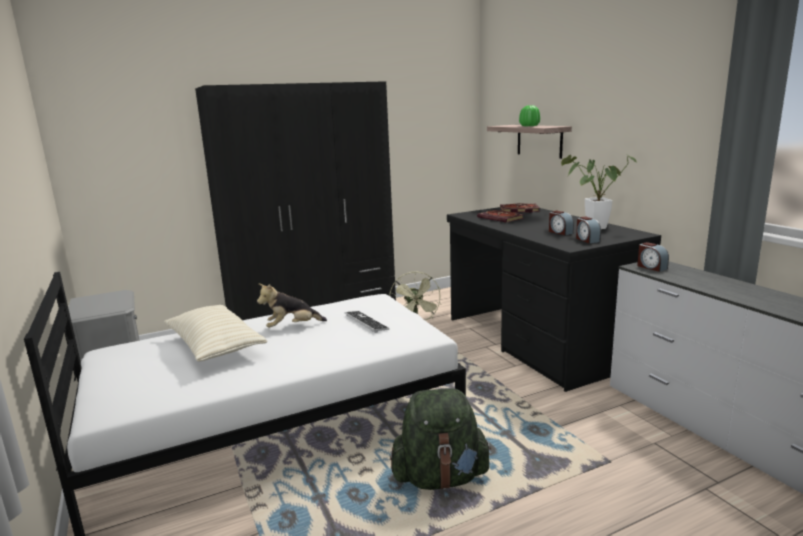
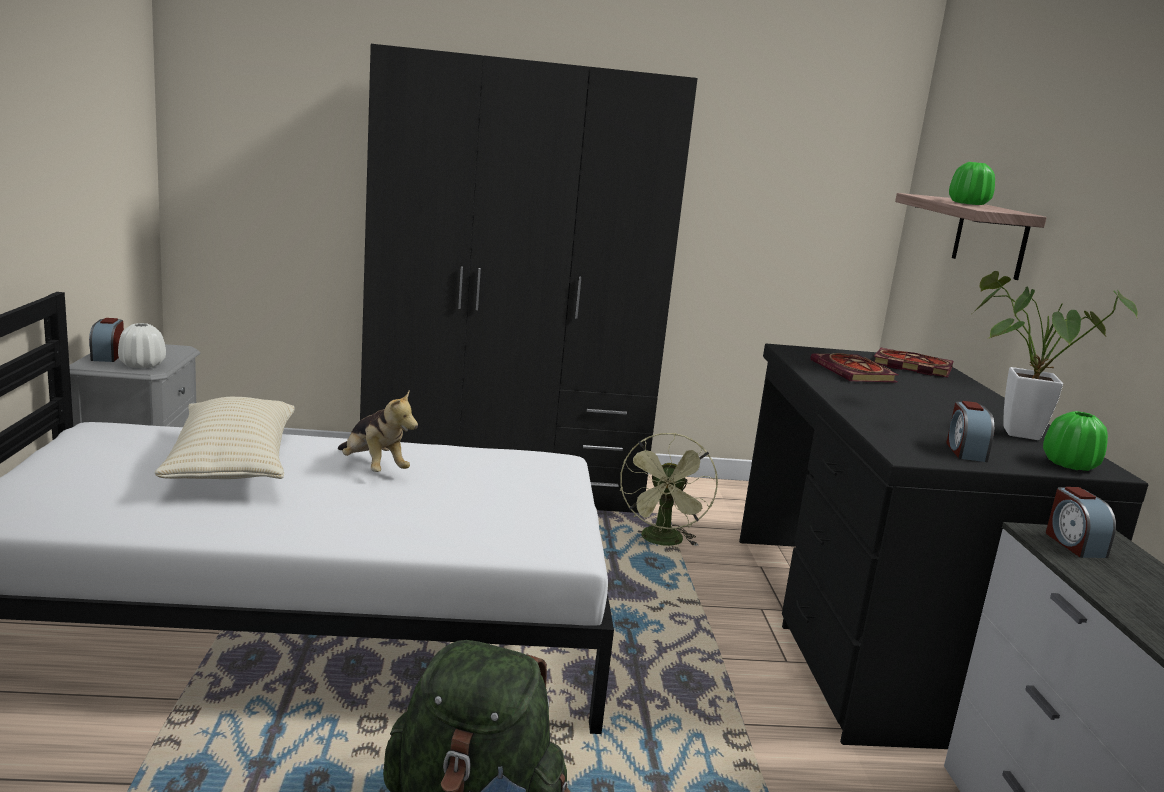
camera: 20 degrees right, 0 degrees up
plush toy [257,283,327,328] -> plush toy turned 135 degrees counterclockwise [338,390,418,472]
keyboard [345,311,390,333] -> none
alarm clock [549,211,574,235] -> alarm clock moved to [89,318,124,362]
none -> white vase [118,323,166,368]
none -> green vase [1043,411,1108,471]

